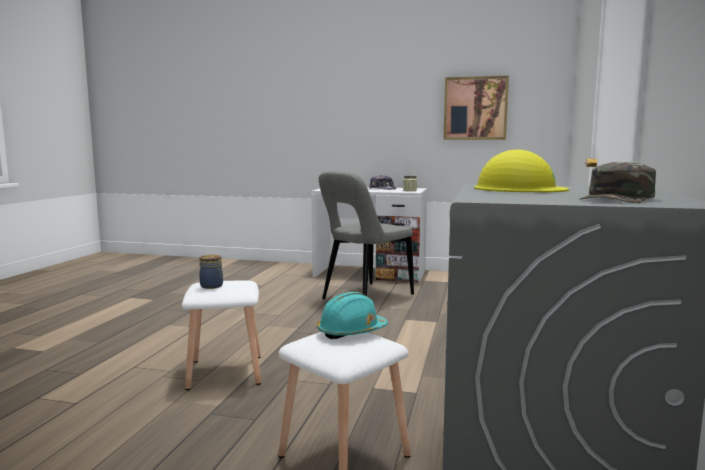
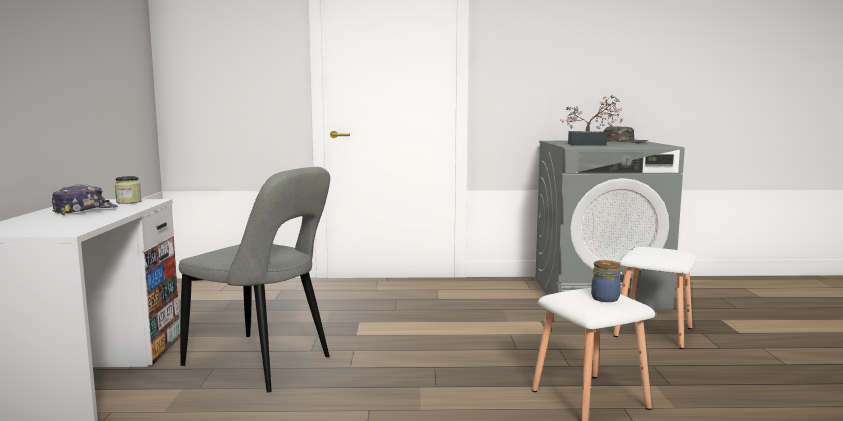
camera: 105 degrees left, 0 degrees up
turquoise hard hat [317,292,388,339] -> none
picture [443,76,509,140] -> none
yellow hard hat [474,150,569,192] -> potted plant [560,95,623,146]

